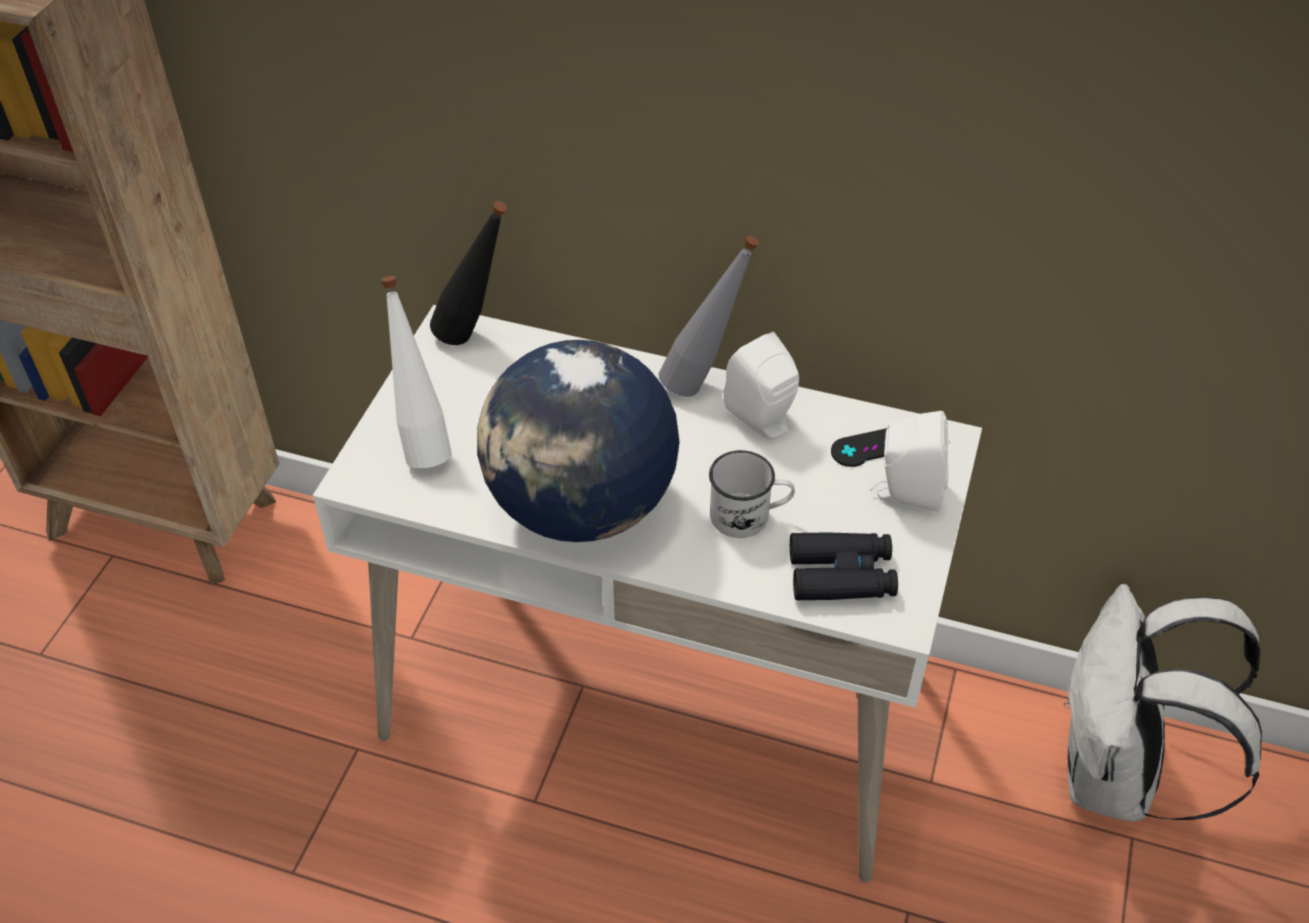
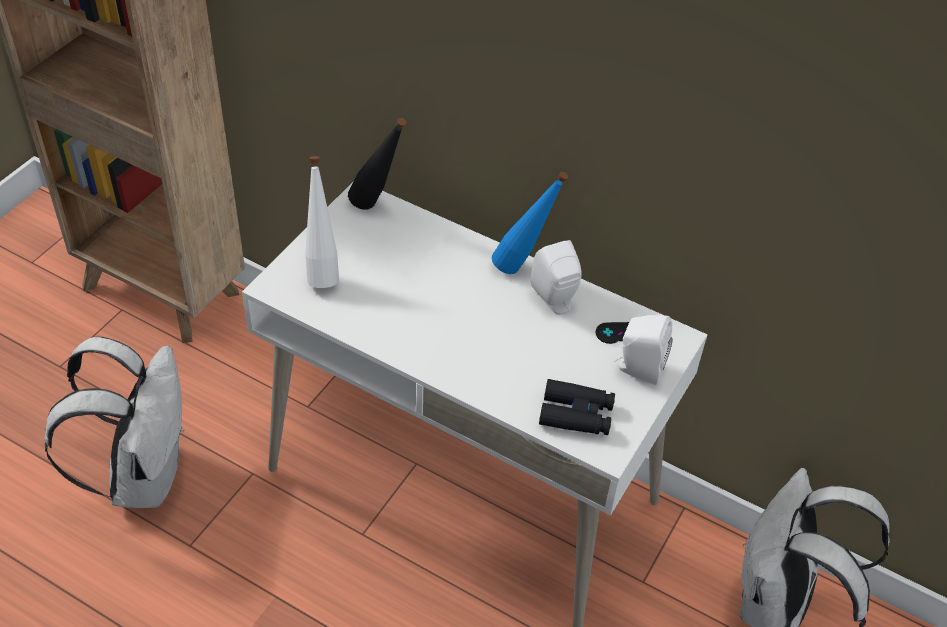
camera: 10 degrees right, 0 degrees up
globe [477,340,680,542] -> none
grey bottle [659,236,759,397] -> blue bottle [492,172,568,274]
white mug [709,450,795,538] -> none
none -> white backpack [44,337,185,508]

